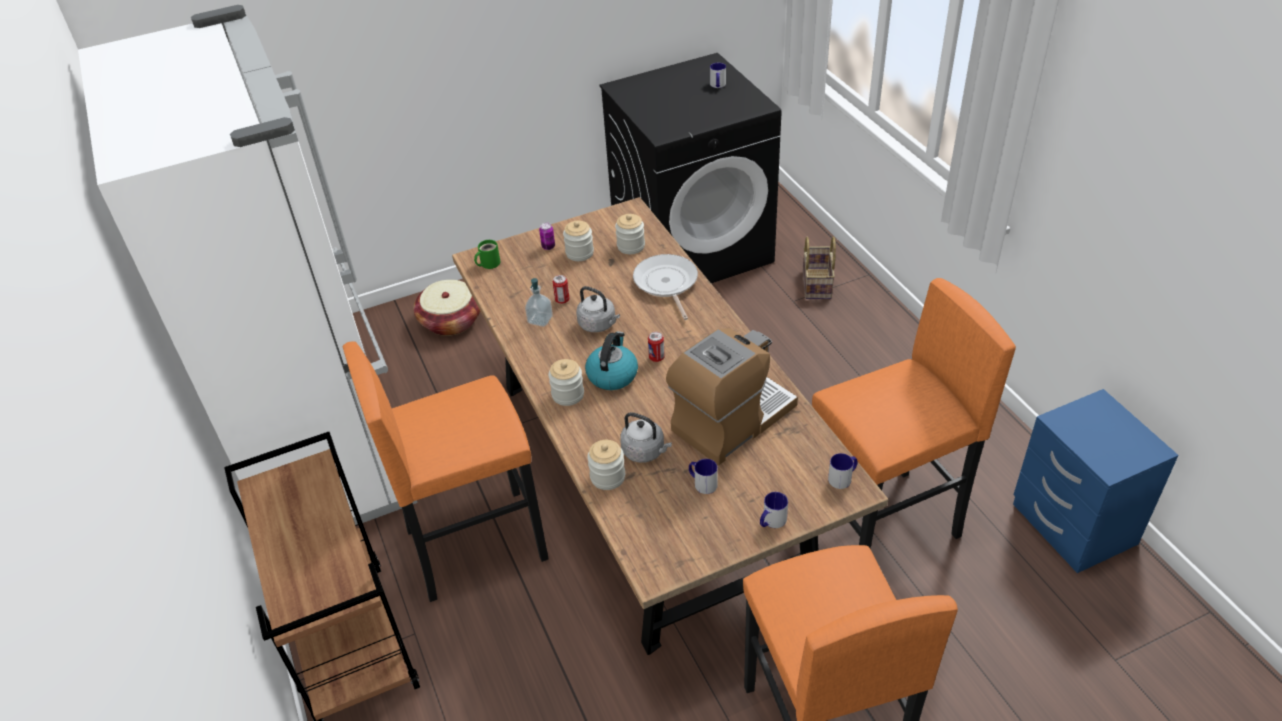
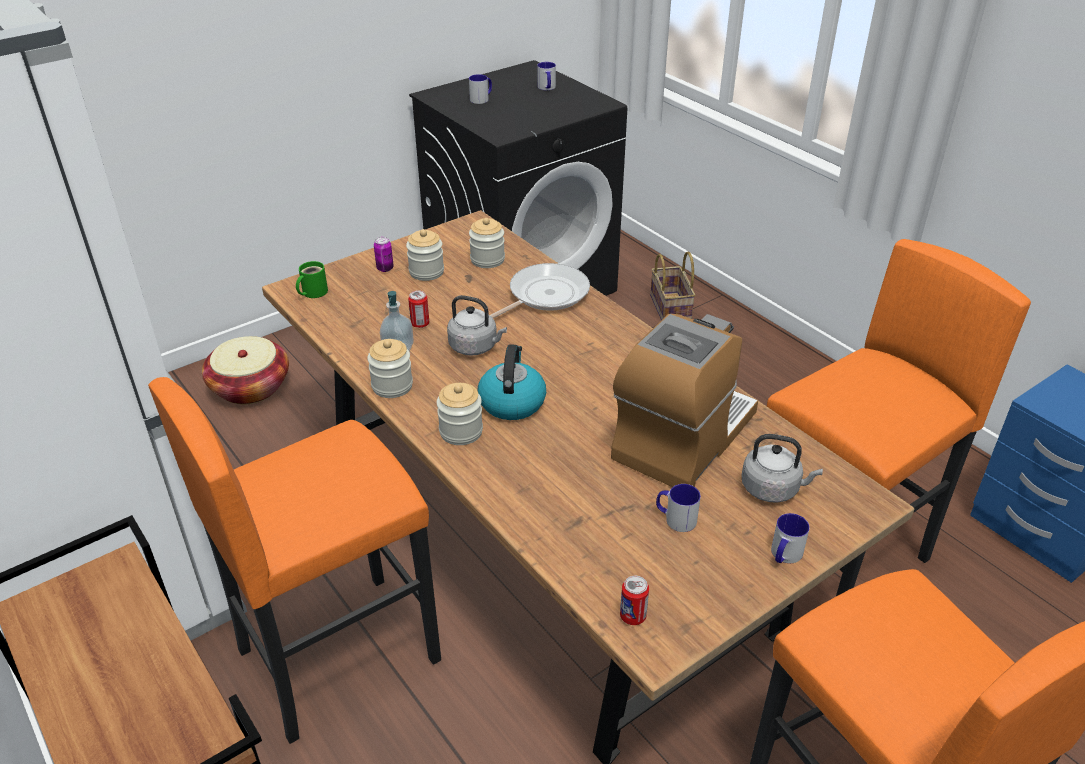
camera: 15 degrees left, 5 degrees down
jar [587,440,625,490] -> jar moved to [367,339,413,398]
grey kettle [620,412,672,463] -> grey kettle moved to [741,434,823,503]
frying pan [633,254,698,320] -> frying pan turned 75 degrees clockwise [490,263,590,318]
can [648,332,665,362] -> can moved to [620,576,649,625]
mug [828,453,857,489] -> mug moved to [469,74,492,104]

